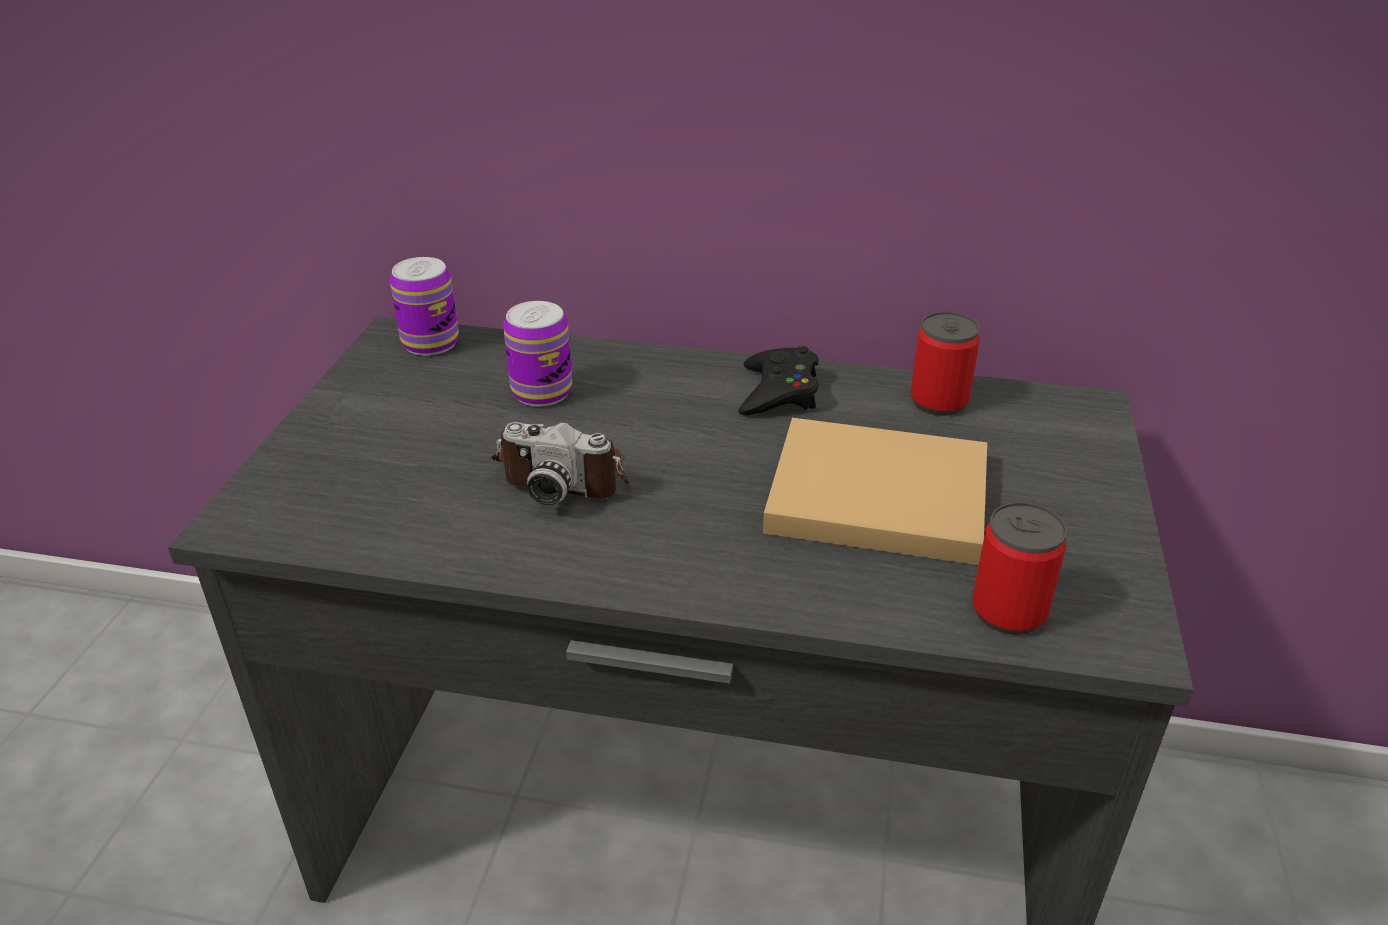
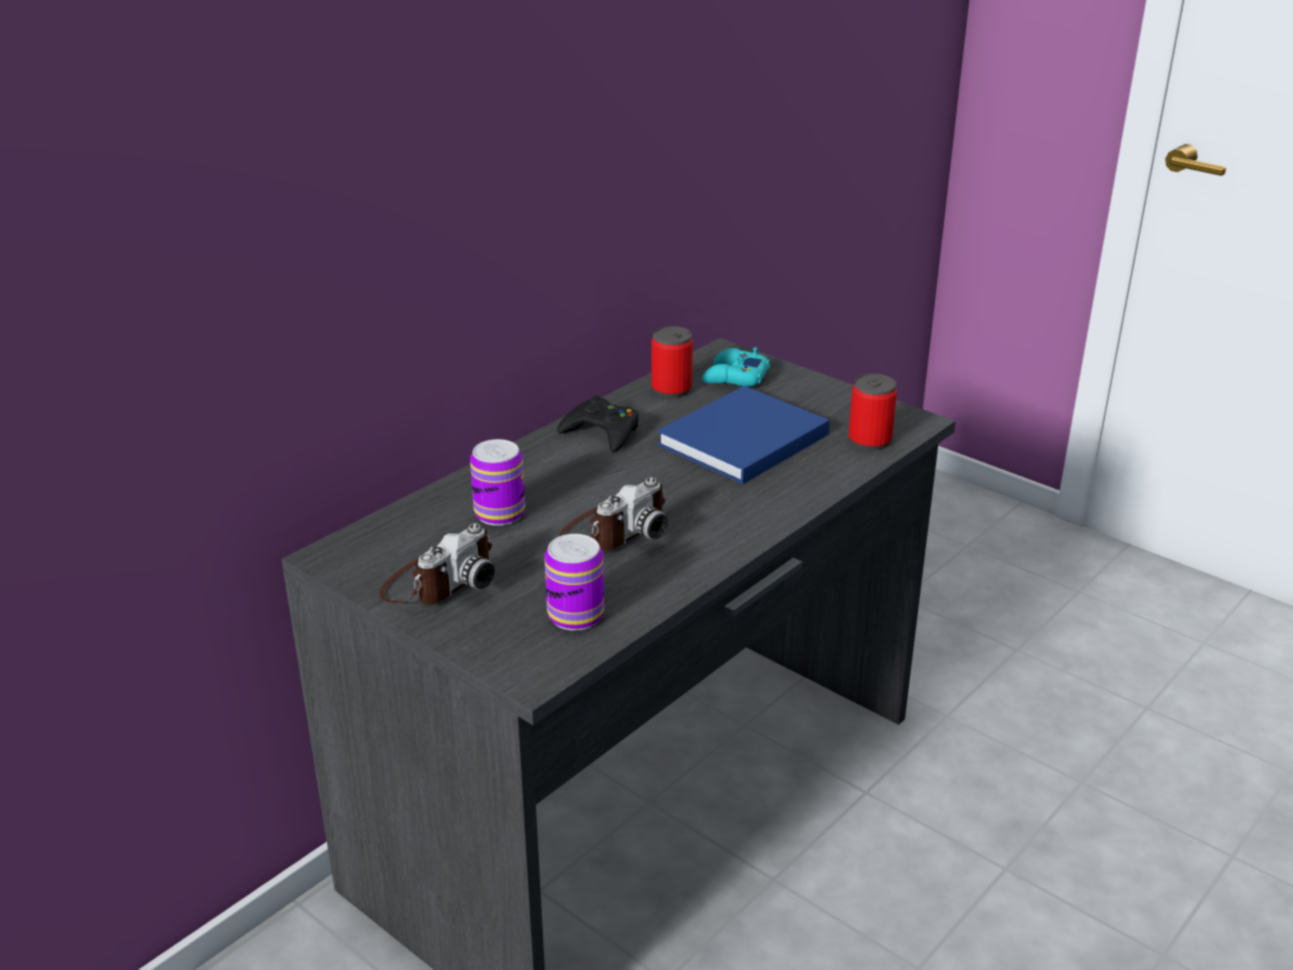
camera: 60 degrees left, 5 degrees down
can [390,257,459,356] -> can moved to [544,534,604,631]
beige book [763,418,987,565] -> blue book [657,386,830,484]
none -> camera [379,523,495,605]
none -> turquoise game controller [702,347,770,387]

